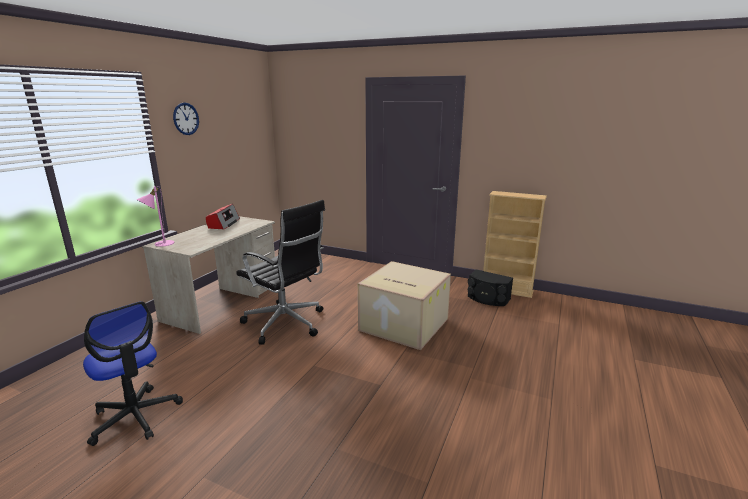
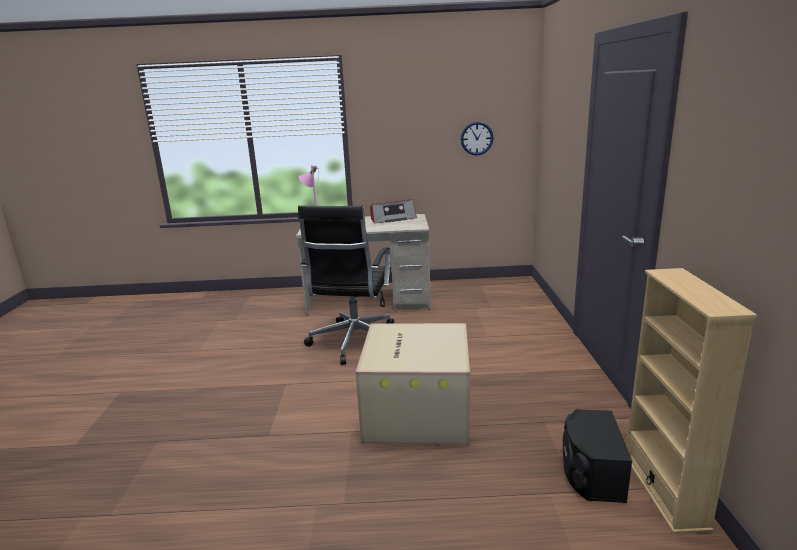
camera: 65 degrees right, 0 degrees up
office chair [83,301,183,446] -> none
wall clock [173,102,199,135] -> wall clock moved to [461,122,493,155]

